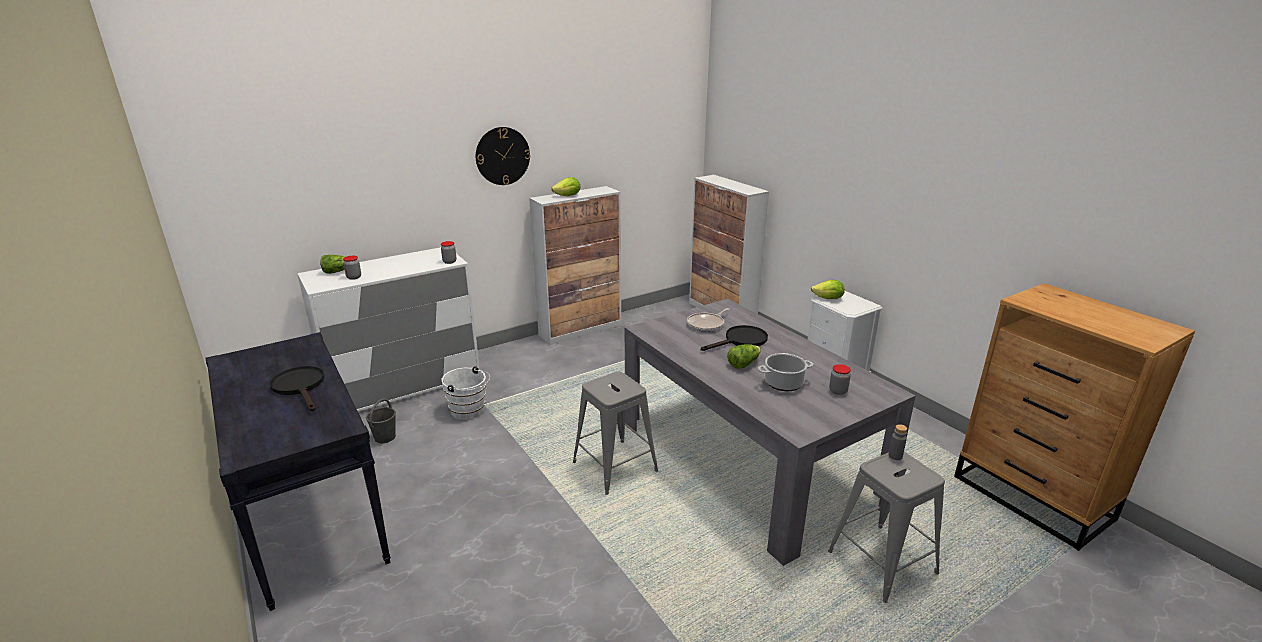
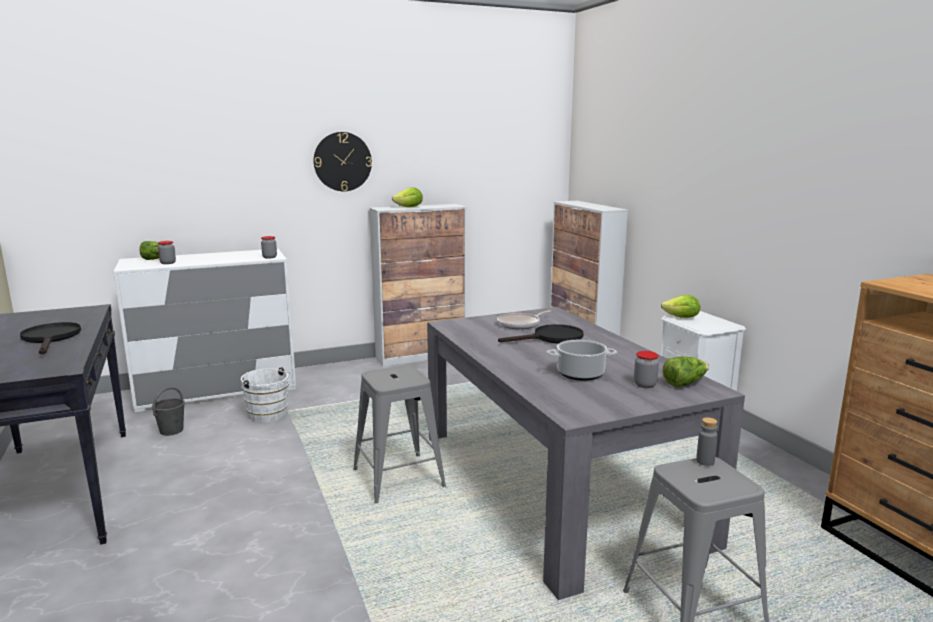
camera: 10 degrees right, 10 degrees down
lettuce [727,344,761,369] -> lettuce moved to [662,356,709,387]

